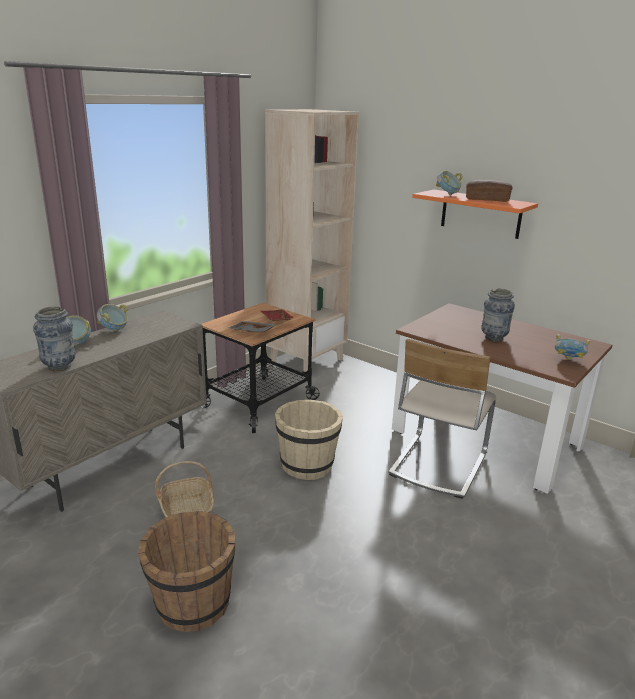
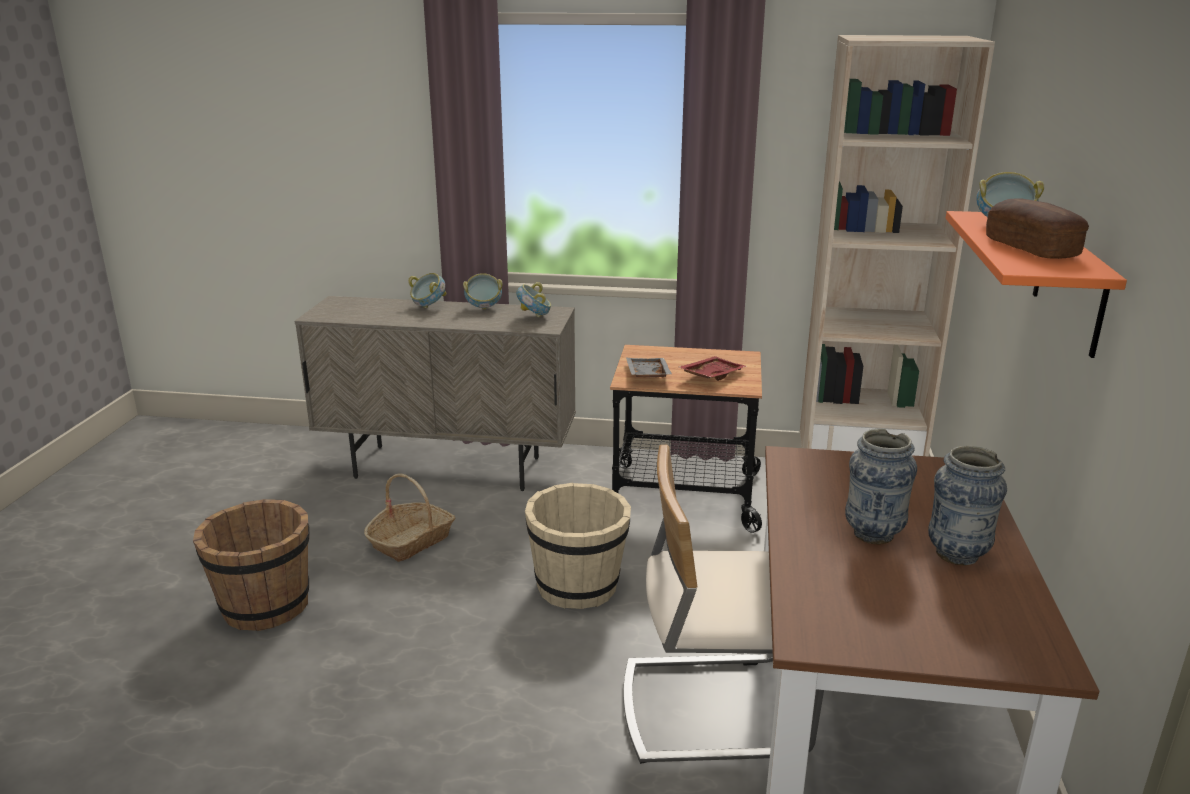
camera: 60 degrees right, 0 degrees up
vase [33,306,76,371] -> vase moved to [928,446,1007,565]
bowl [555,334,590,360] -> bowl moved to [516,282,551,317]

